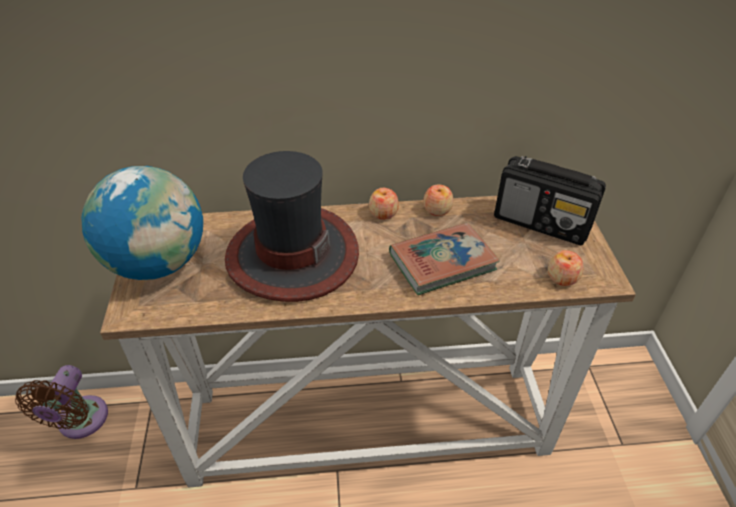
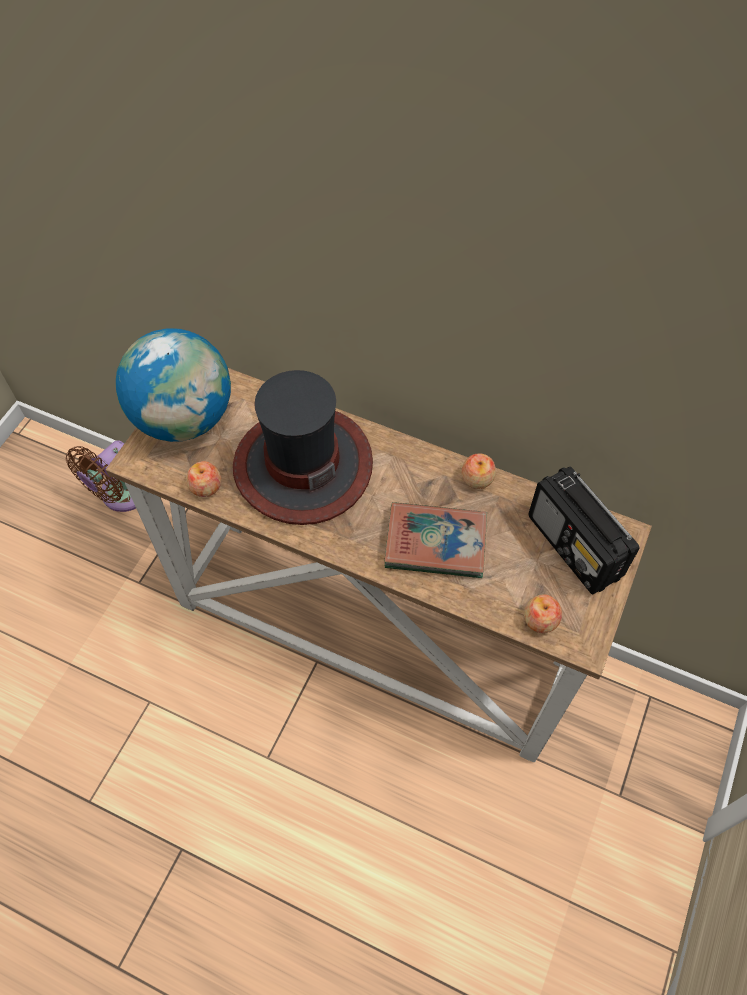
camera: 30 degrees right, 15 degrees up
apple [369,188,399,220] -> apple moved to [186,461,221,497]

